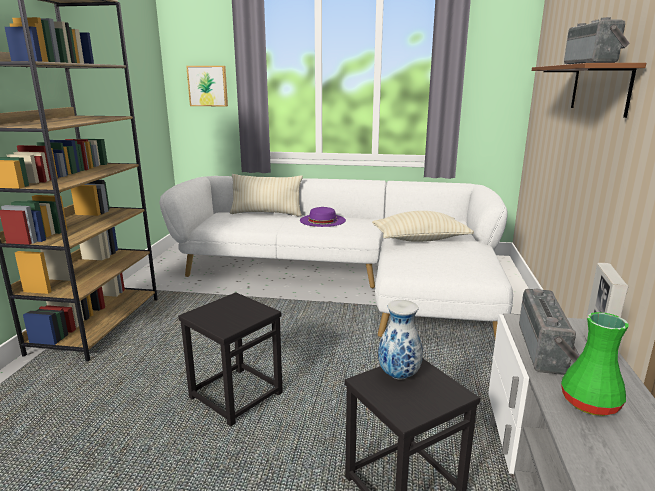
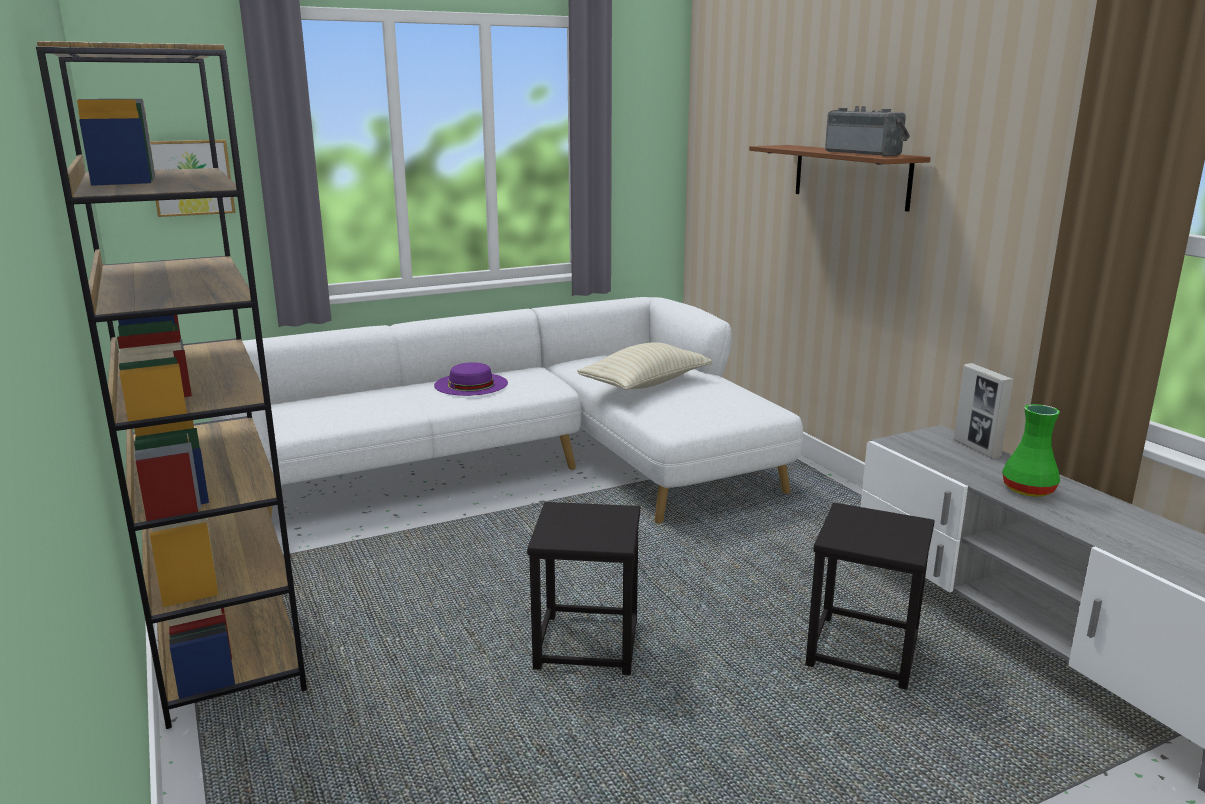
camera: 35 degrees left, 0 degrees up
beige pillow [230,174,303,216] -> none
vase [378,300,423,379] -> none
radio [519,289,580,375] -> none

